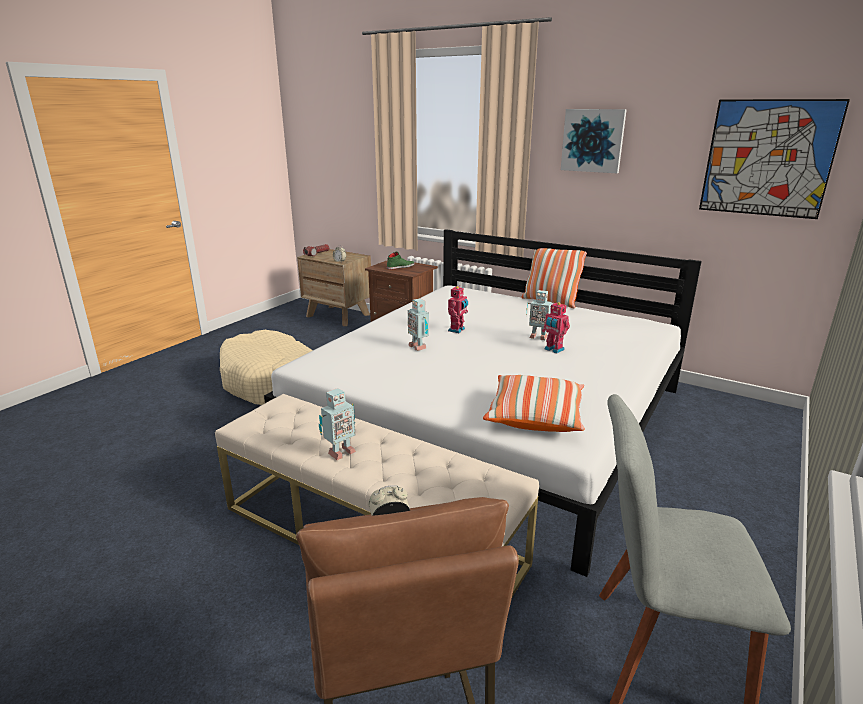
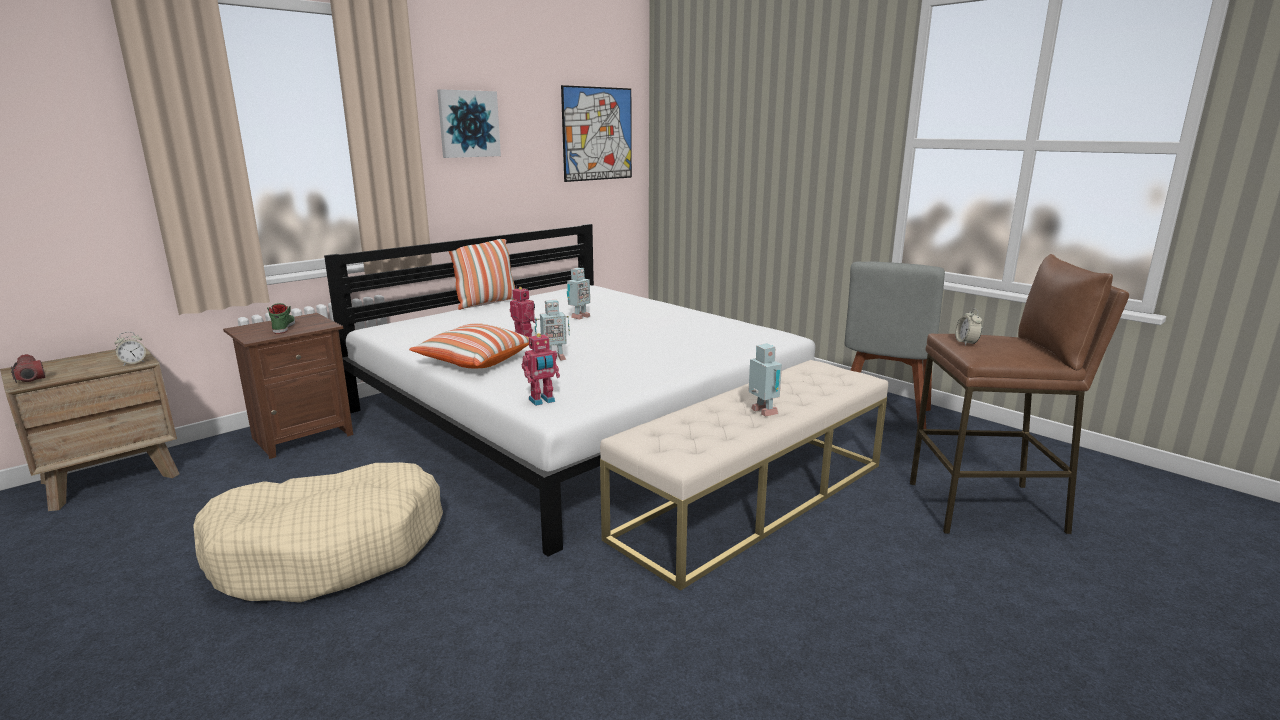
camera: 75 degrees left, 5 degrees down
pillow [483,375,585,432] -> pillow moved to [409,323,529,368]
toy robot [542,302,570,354] -> toy robot moved to [522,333,560,406]

